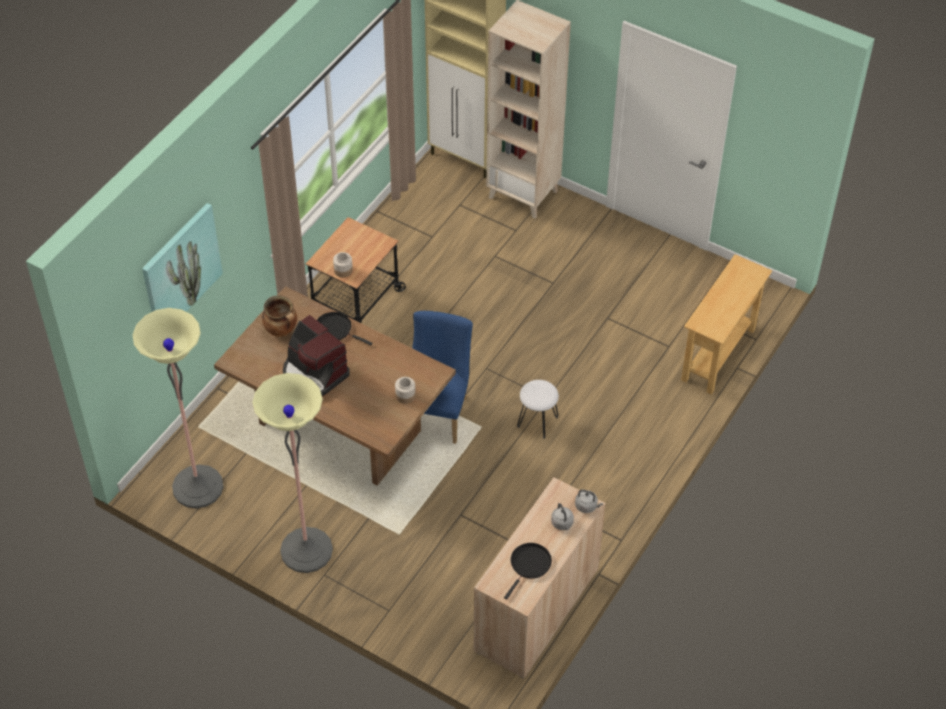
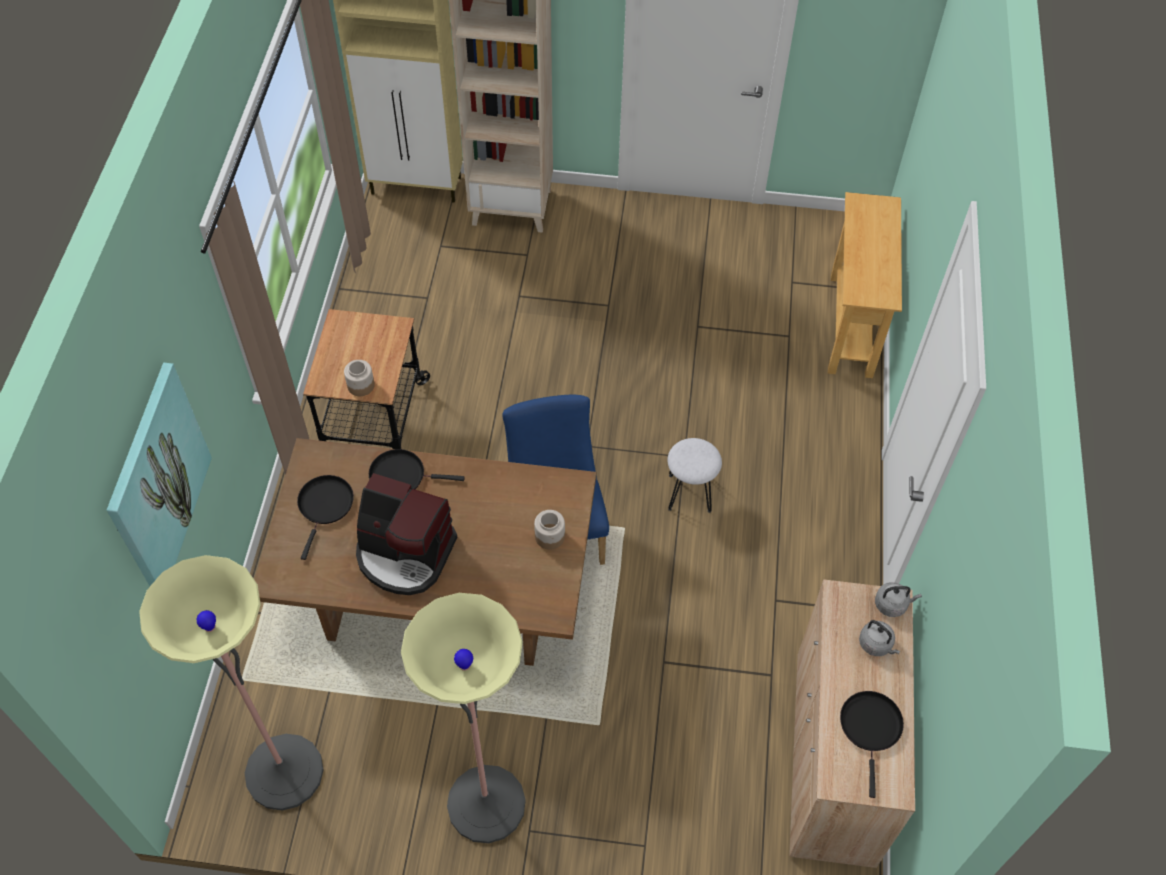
camera: 25 degrees left, 5 degrees up
cooking pot [262,295,297,337] -> black frying pan [297,475,354,560]

